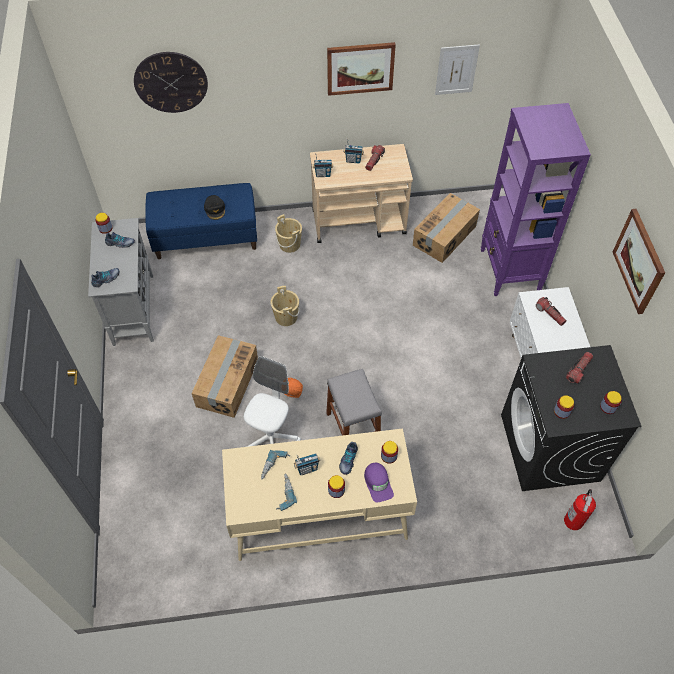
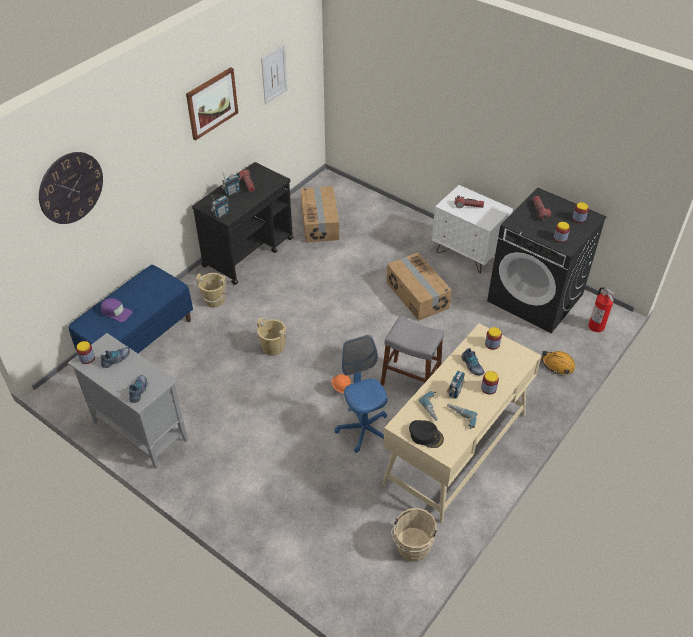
camera: 45 degrees left, 10 degrees down
cardboard box [191,335,258,418] -> cardboard box moved to [387,253,452,321]
black cap [204,195,225,220] -> black cap moved to [409,420,444,448]
white office chair [244,356,301,447] -> blue office chair [334,335,388,453]
beige cart [310,144,413,243] -> black cart [192,162,293,285]
purple cap [364,463,394,502] -> purple cap moved to [101,298,133,322]
purple bookcase [481,103,591,296] -> none
picture [613,209,665,314] -> none
none -> beige bucket [391,508,438,562]
none -> orange hard hat [542,351,575,375]

